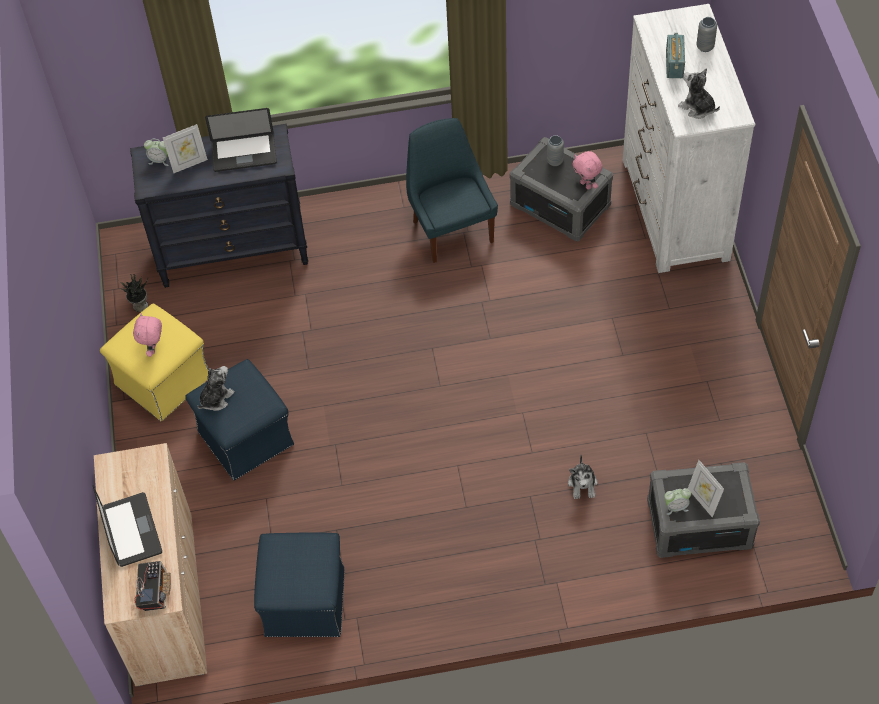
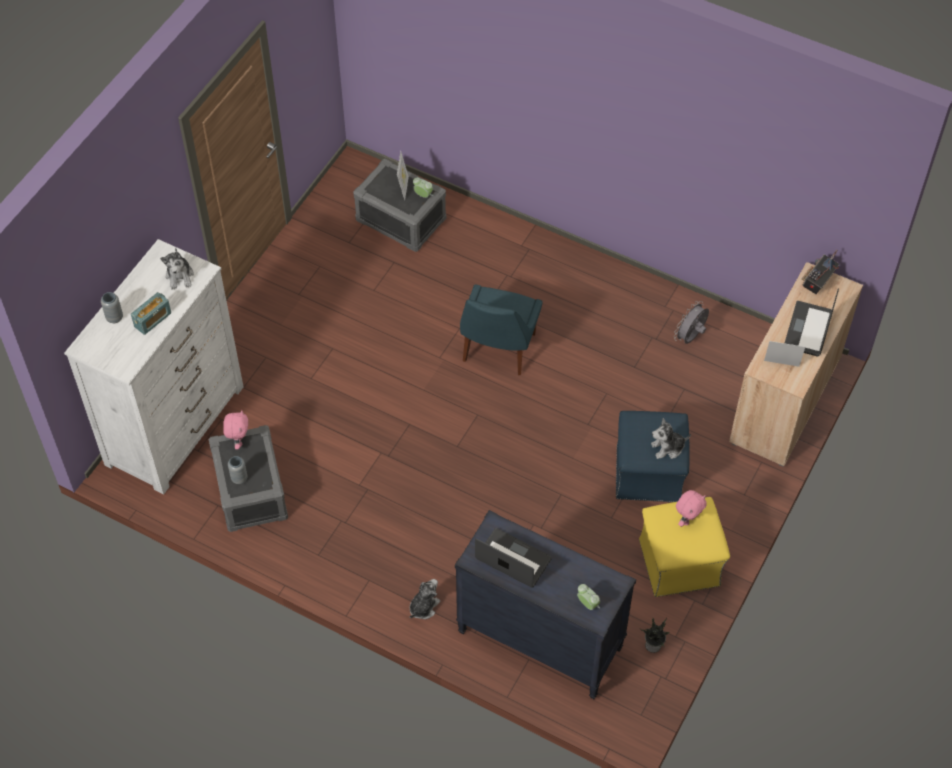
camera: 145 degrees left, 0 degrees up
picture frame [163,124,208,173] -> picture frame moved to [764,341,805,367]
blue ottoman [254,532,345,637] -> grey fan [674,301,709,344]
blue chair [406,118,498,263] -> blue chair moved to [460,285,543,375]
plush toy [568,455,598,499] -> plush toy moved to [410,579,440,619]

